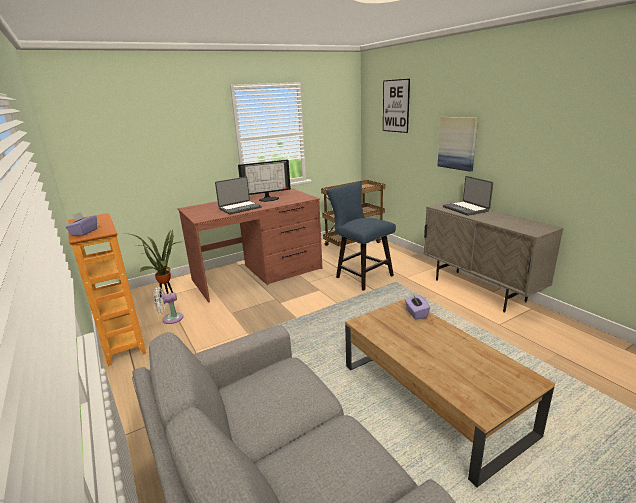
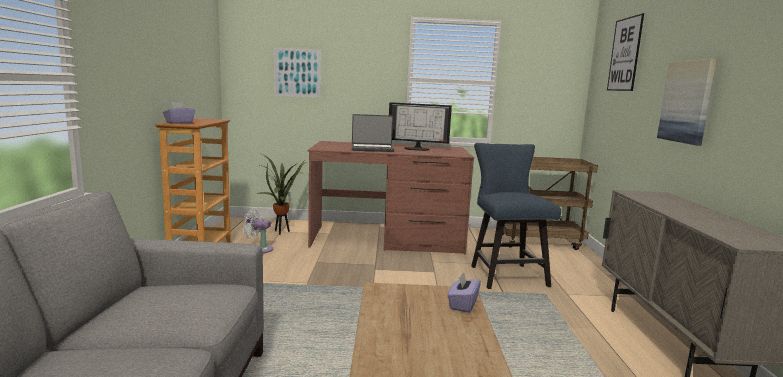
camera: 30 degrees right, 10 degrees down
laptop [443,176,493,216] -> none
none -> picture [274,48,321,98]

